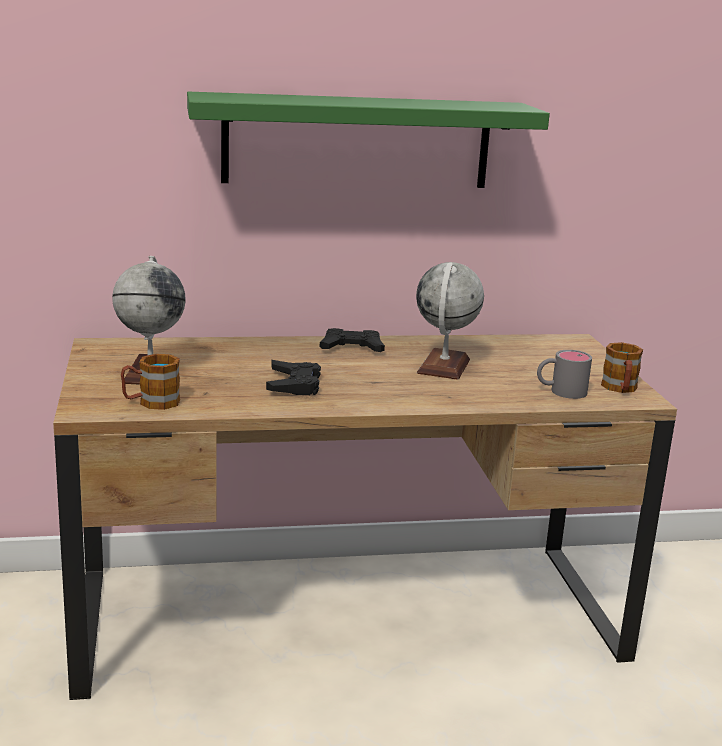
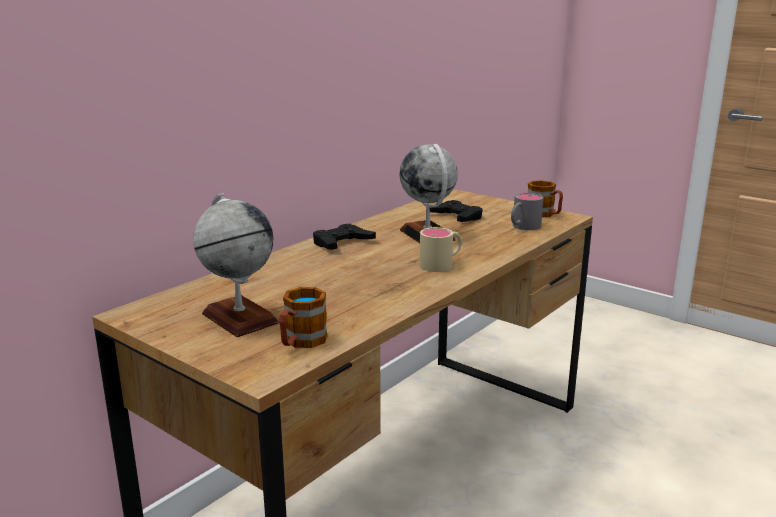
camera: 40 degrees left, 0 degrees up
green shelf [187,92,550,188] -> none
black game controller [266,360,321,395] -> black game controller moved to [426,200,483,222]
none -> beige mug [420,227,462,272]

